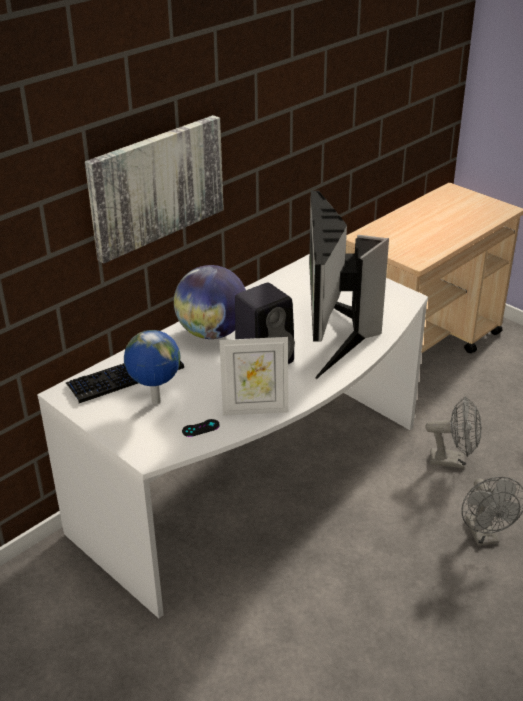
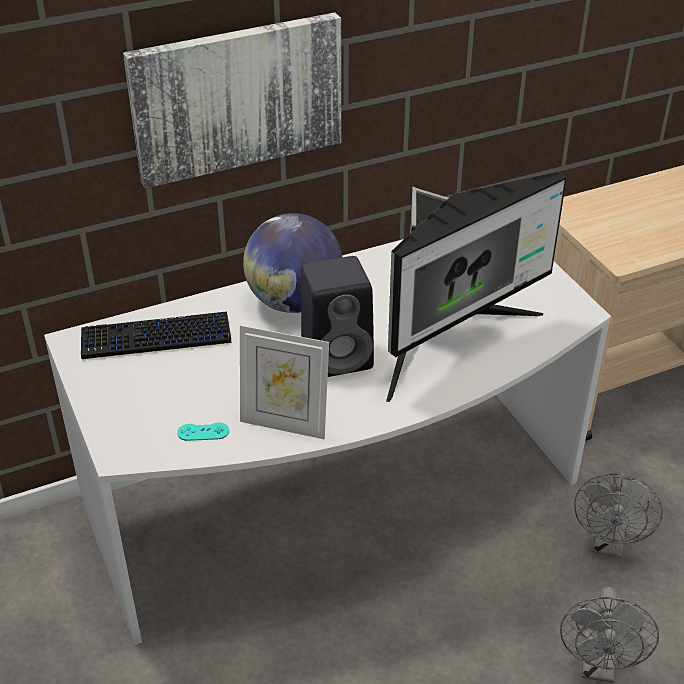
camera: 20 degrees right, 5 degrees up
globe [124,330,180,404] -> none
black game controller [182,419,220,437] -> turquoise game controller [177,422,229,441]
monitor [309,191,389,379] -> monitor turned 150 degrees counterclockwise [386,172,567,402]
grey fan [426,396,482,469] -> grey fan turned 75 degrees clockwise [574,473,663,558]

